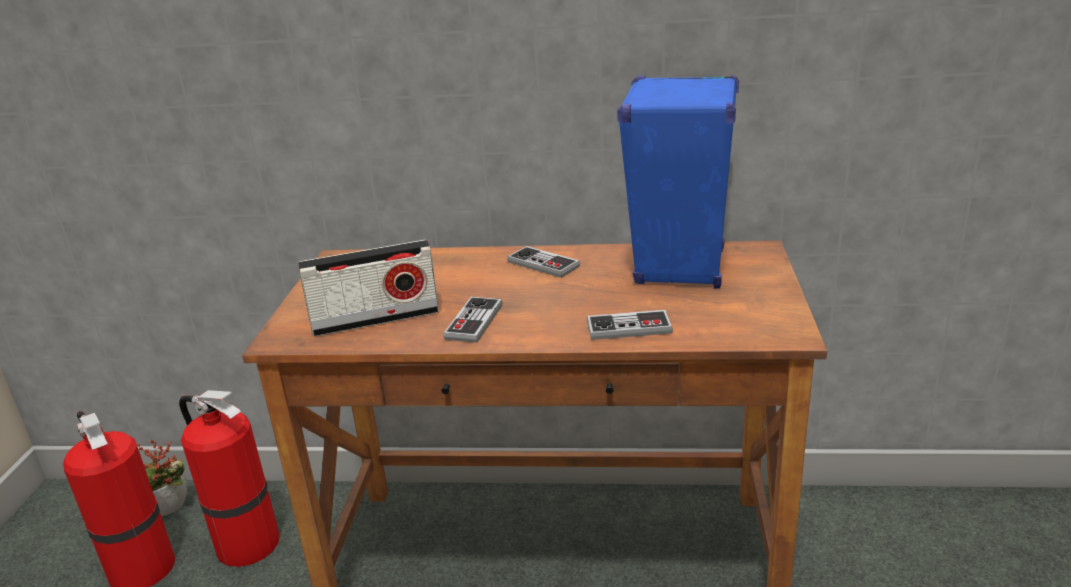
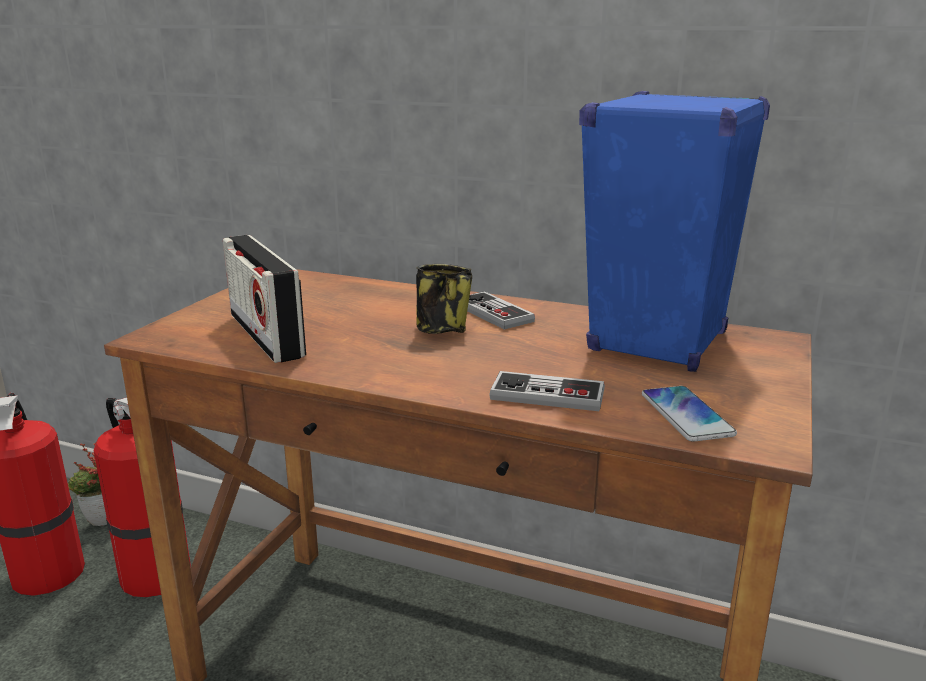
camera: 15 degrees right, 5 degrees down
radio [298,240,439,337] -> radio turned 60 degrees clockwise [223,235,306,363]
game controller [443,297,502,343] -> none
none -> mug [416,264,472,334]
none -> phone [642,386,737,442]

